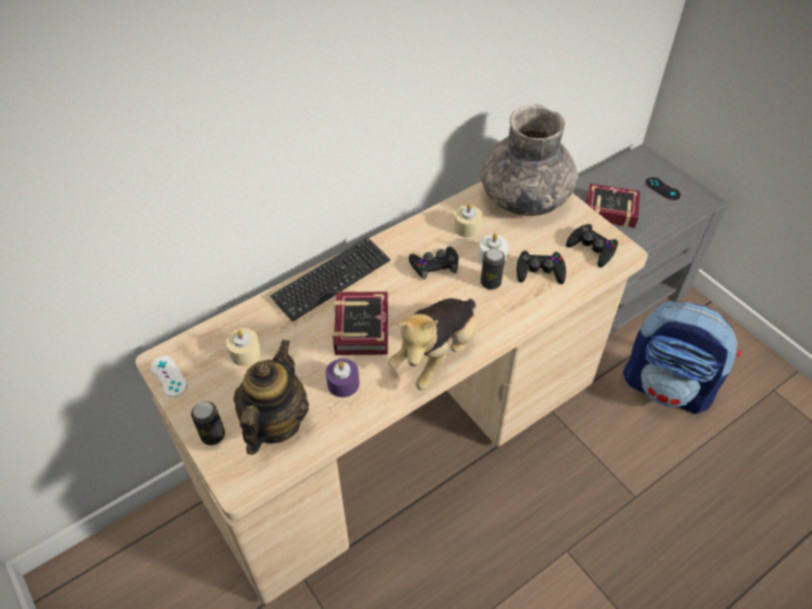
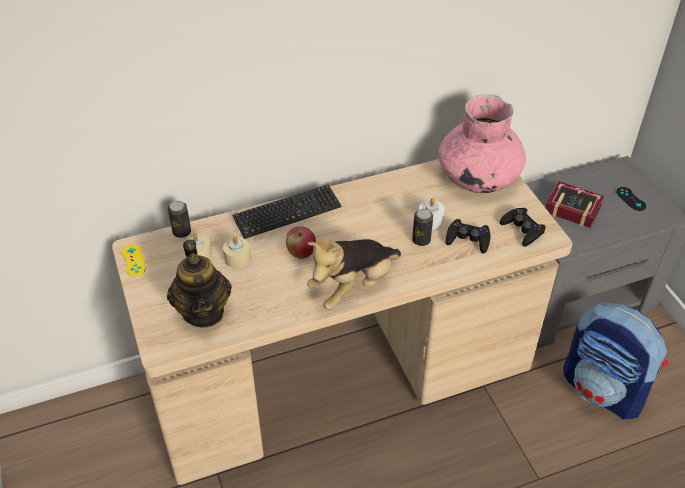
camera: 15 degrees right, 5 degrees down
white game controller [151,356,187,397] -> yellow game controller [122,244,146,276]
can [191,401,225,445] -> can moved to [168,201,191,238]
teapot [234,340,309,455] -> teapot turned 135 degrees clockwise [167,239,232,328]
purple candle [326,358,359,397] -> none
book [332,291,388,355] -> apple [286,227,316,259]
black game controller [409,246,458,280] -> none
beige candle [454,203,482,238] -> beige candle moved to [223,236,251,268]
grey vase [481,104,577,216] -> pink vase [439,94,526,193]

